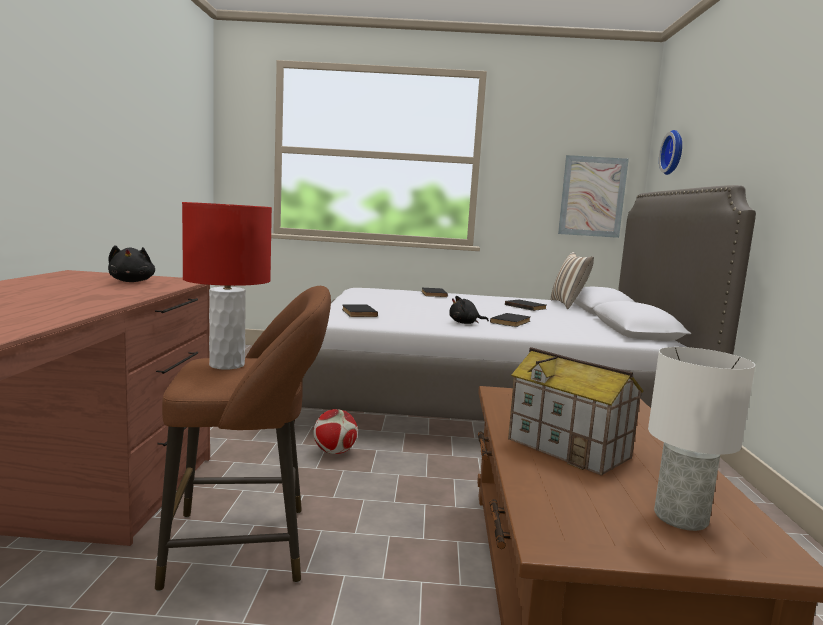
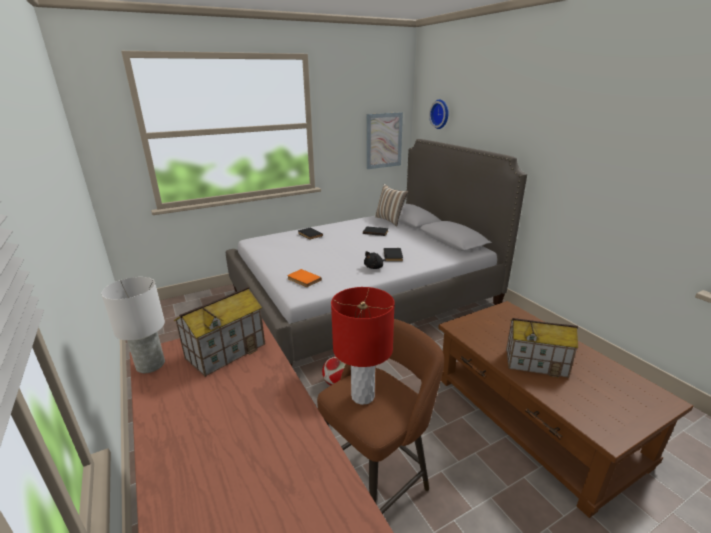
camera: 30 degrees left, 15 degrees up
black plush toy [108,245,155,282] -> toy house [174,287,265,377]
black book [342,304,378,317] -> orange book [287,269,322,287]
white table lamp [648,347,755,531] -> white table lamp moved to [101,277,165,373]

